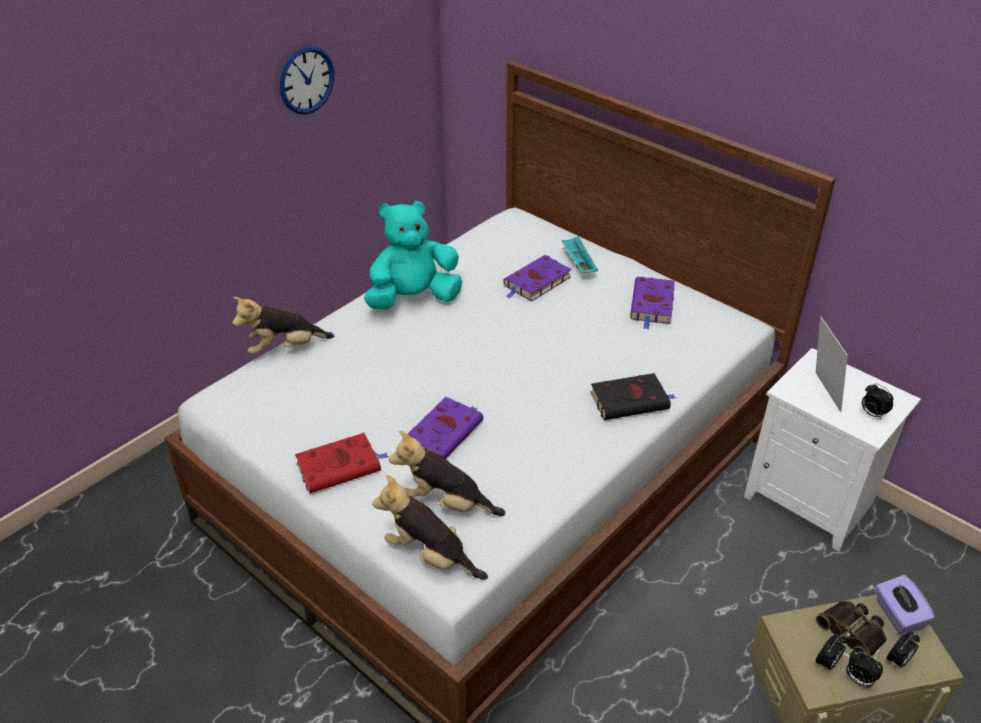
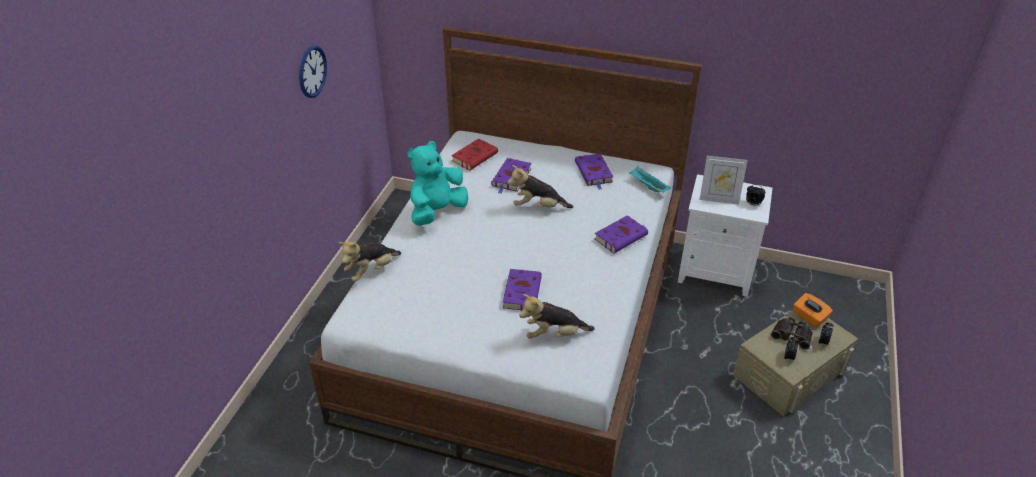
camera: 25 degrees left, 0 degrees up
red book [295,433,389,493] -> red book moved to [451,138,498,170]
plush toy [372,475,488,580] -> plush toy moved to [507,165,573,208]
turquoise tray [562,236,598,273] -> turquoise tray moved to [629,166,671,192]
black book [591,373,676,420] -> purple book [594,215,648,253]
picture frame [816,316,848,412] -> picture frame turned 135 degrees clockwise [700,156,748,205]
alarm clock [846,650,883,688] -> none
purple tissue box [876,575,935,634] -> orange tissue box [794,293,833,327]

